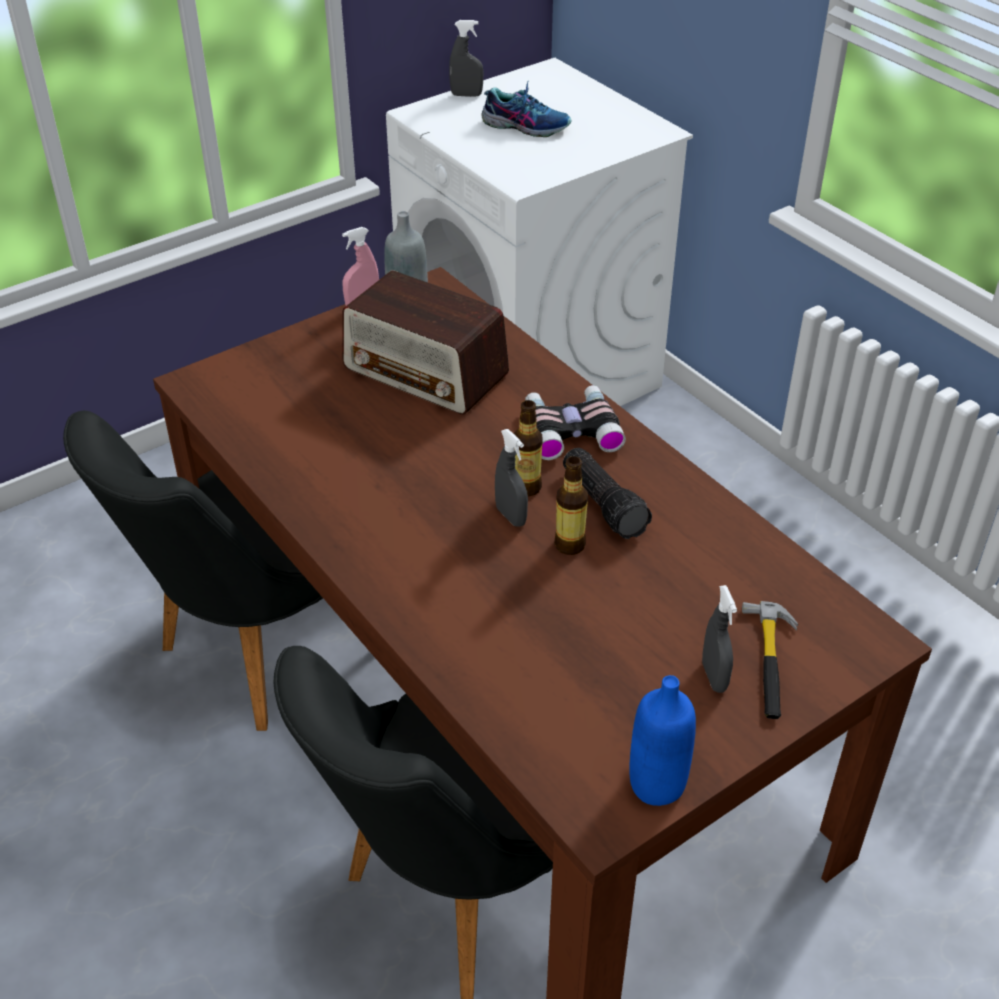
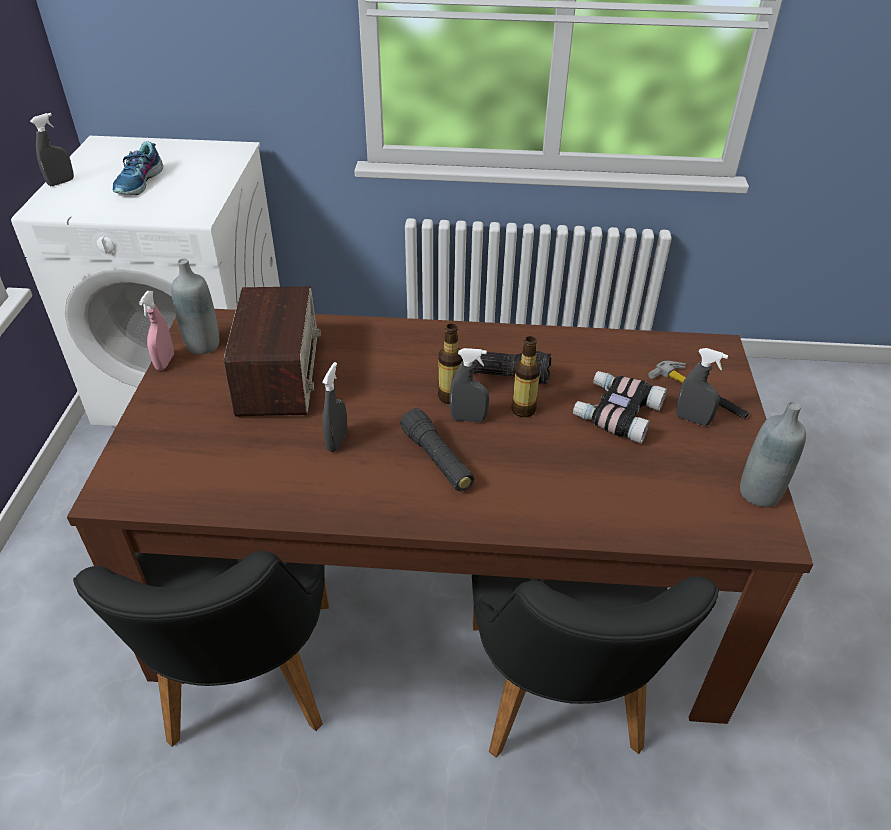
camera: 50 degrees left, 0 degrees up
radio [342,270,509,415] -> radio turned 75 degrees counterclockwise [224,286,321,416]
shoe [481,82,572,137] -> shoe turned 135 degrees clockwise [113,141,163,195]
binoculars [525,385,626,460] -> binoculars moved to [573,371,667,444]
blue bottle [629,675,696,806] -> grey bottle [740,401,806,507]
none -> grey spray bottle [322,362,347,452]
none -> black flashlight [400,408,474,492]

